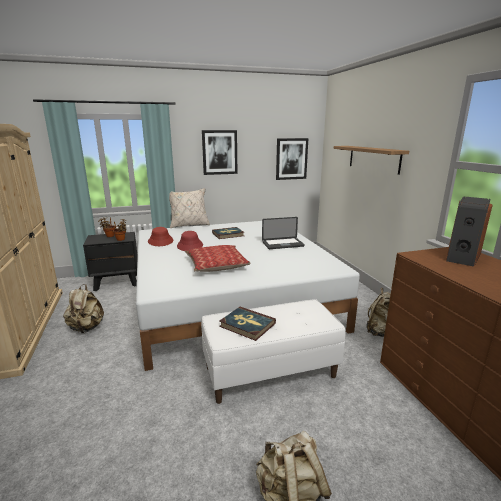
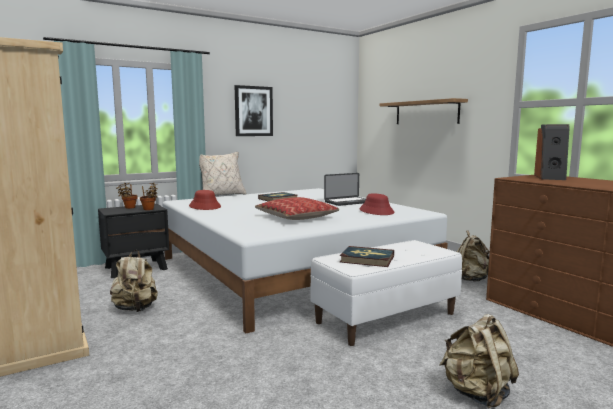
camera: 15 degrees left, 10 degrees down
red hat [177,231,203,251] -> red hat moved to [359,193,394,215]
picture [276,138,308,180] -> none

